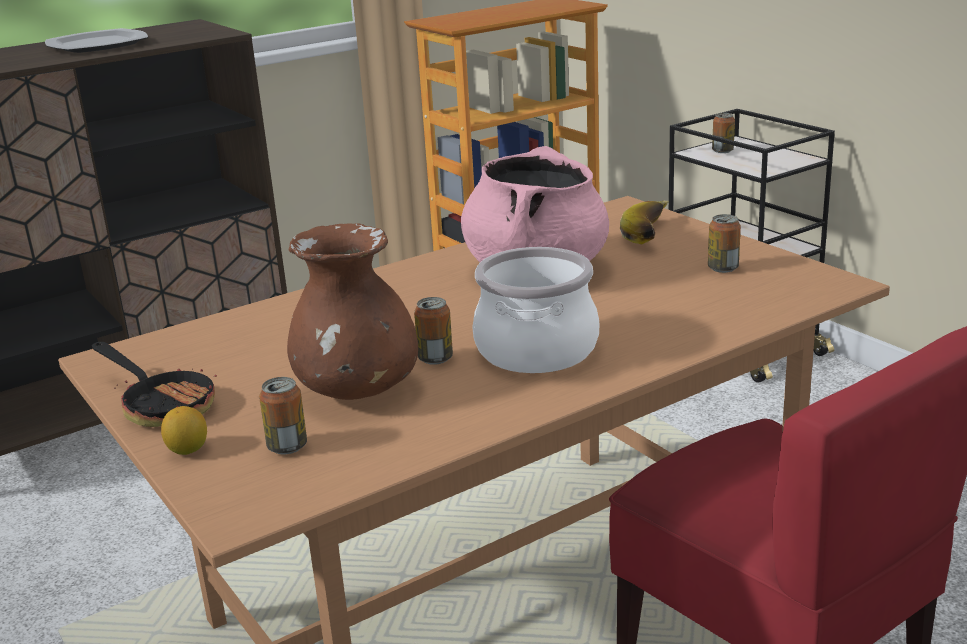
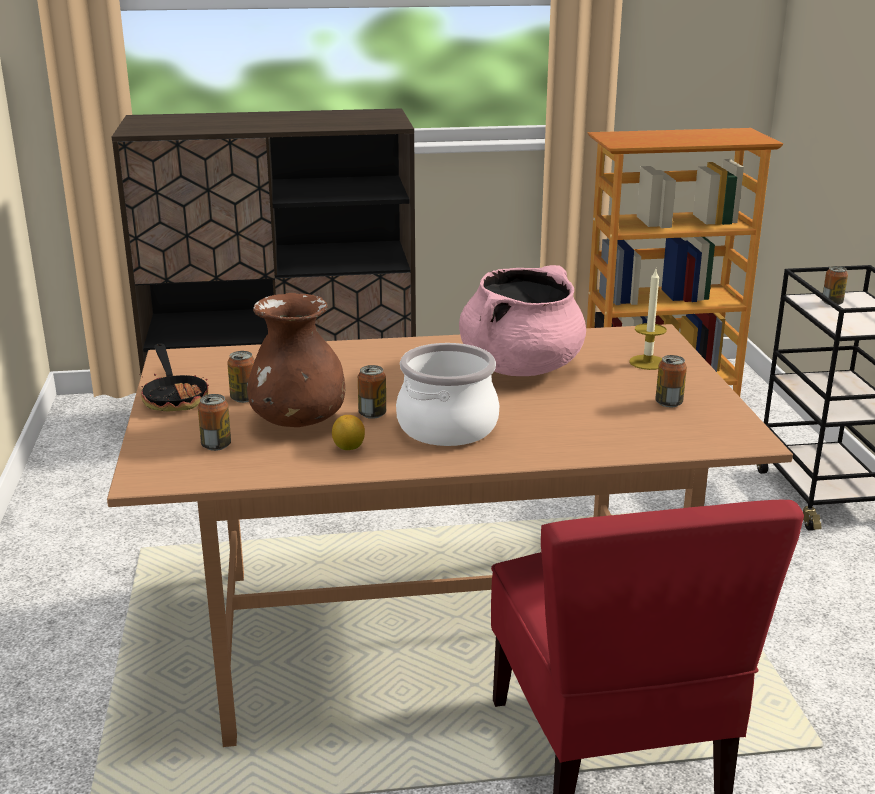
camera: 25 degrees right, 0 degrees up
plate [45,28,148,53] -> none
lemon [161,406,207,455] -> lemon moved to [332,415,365,450]
banana [620,201,669,244] -> candle [629,269,667,370]
none -> can [227,351,255,403]

